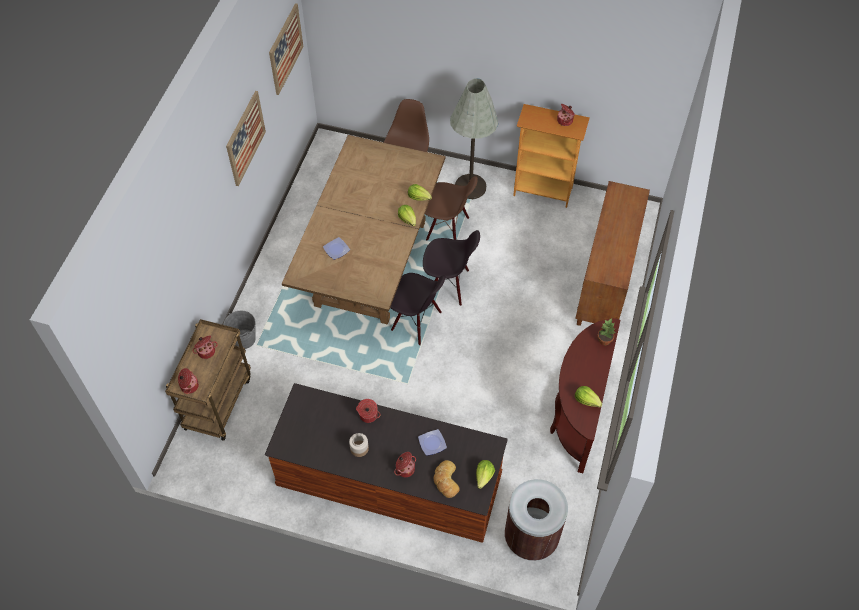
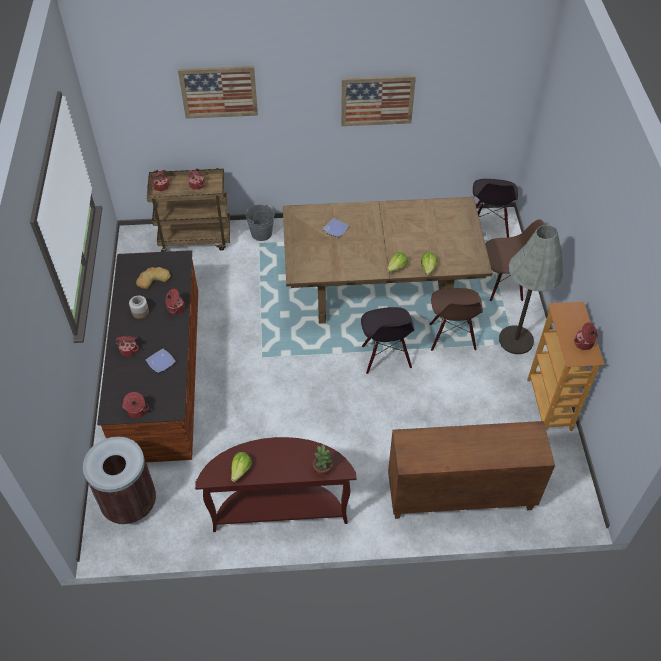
camera: 70 degrees right, 5 degrees down
picture [269,3,304,95] -> picture moved to [178,66,258,119]
black chair [390,273,445,345] -> black chair moved to [473,179,518,237]
bread [434,460,460,498] -> bread moved to [136,267,171,289]
lettuce [476,460,495,489] -> cooking pot [122,392,149,418]

